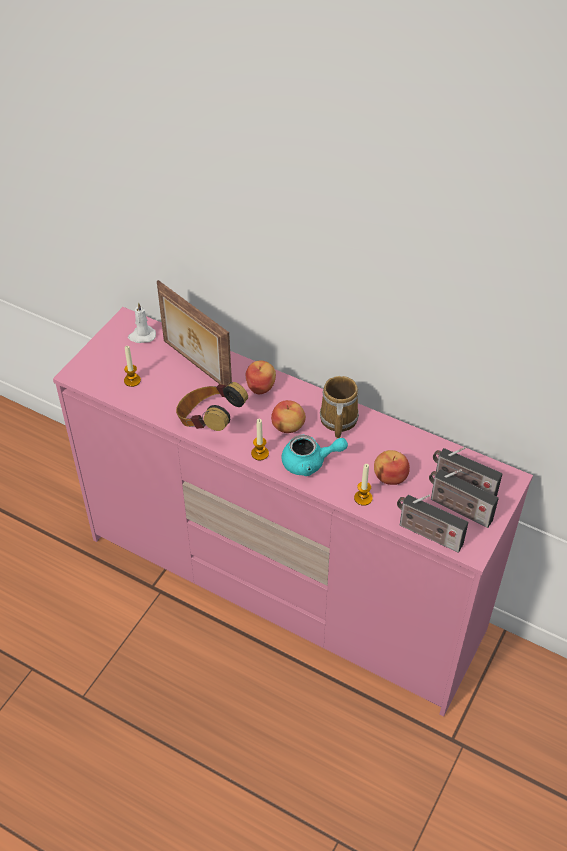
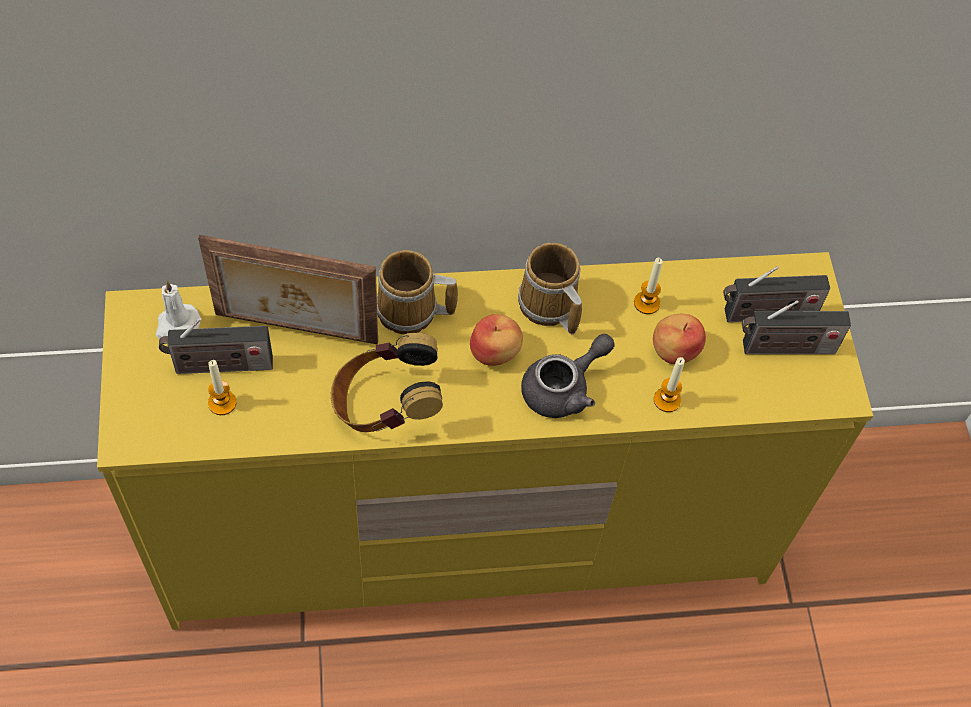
camera: 40 degrees left, 10 degrees up
pink dresser [53,307,533,716] -> yellow dresser [97,252,873,630]
apple [246,361,276,394] -> mug [377,250,458,334]
candle [251,419,269,460] -> candle moved to [634,258,663,314]
turquoise teapot [281,435,348,476] -> grey teapot [521,334,614,418]
radio [397,495,468,552] -> radio moved to [159,318,273,374]

